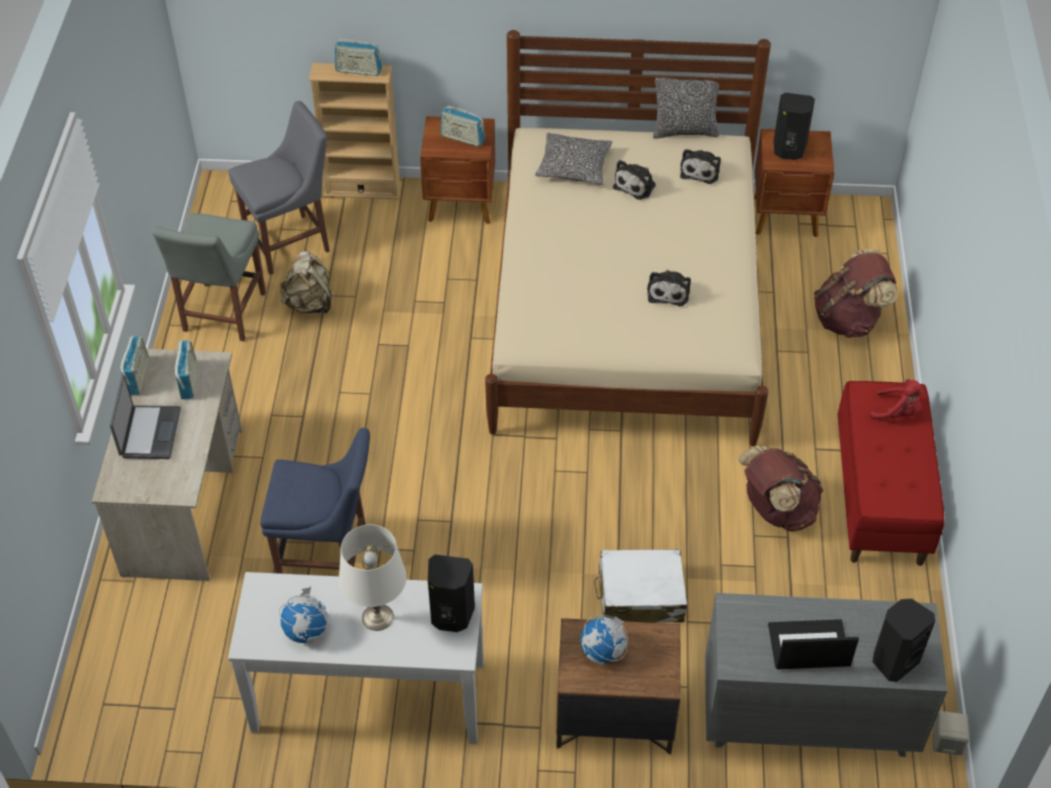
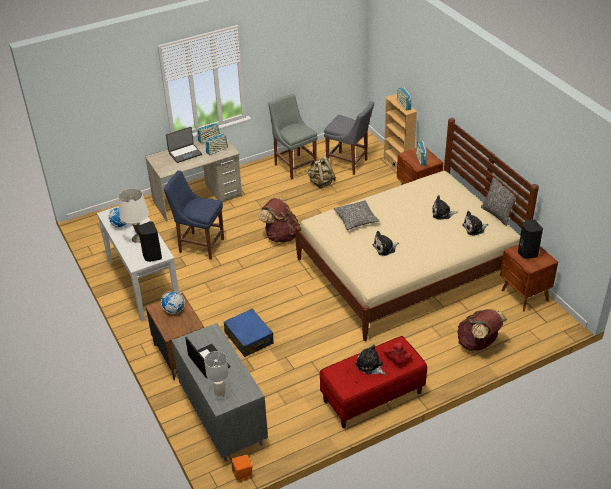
camera: 60 degrees right, 10 degrees down
grey chair [152,213,266,341] -> grey chair turned 75 degrees clockwise [268,94,318,179]
blue chair [260,428,370,574] -> blue chair turned 135 degrees clockwise [164,170,224,259]
pillow [535,133,612,185] -> pillow moved to [333,200,380,230]
white suitcase [594,549,687,623] -> blue suitcase [224,309,273,357]
brown backpack [738,446,824,532] -> brown backpack moved to [258,197,300,243]
black speaker [872,599,935,682] -> white table lamp [204,351,229,397]
beige speaker [933,711,969,756] -> orange speaker [232,455,252,481]
none -> plush toy [355,345,385,375]

